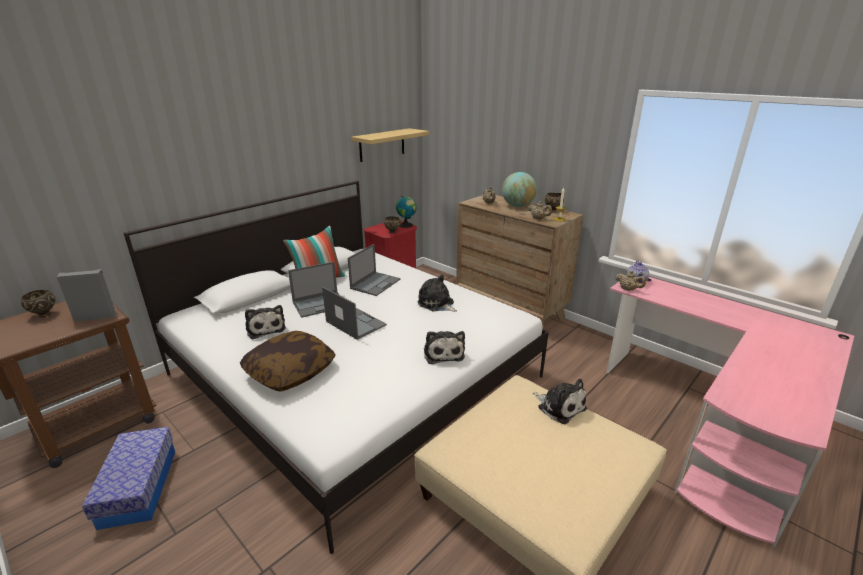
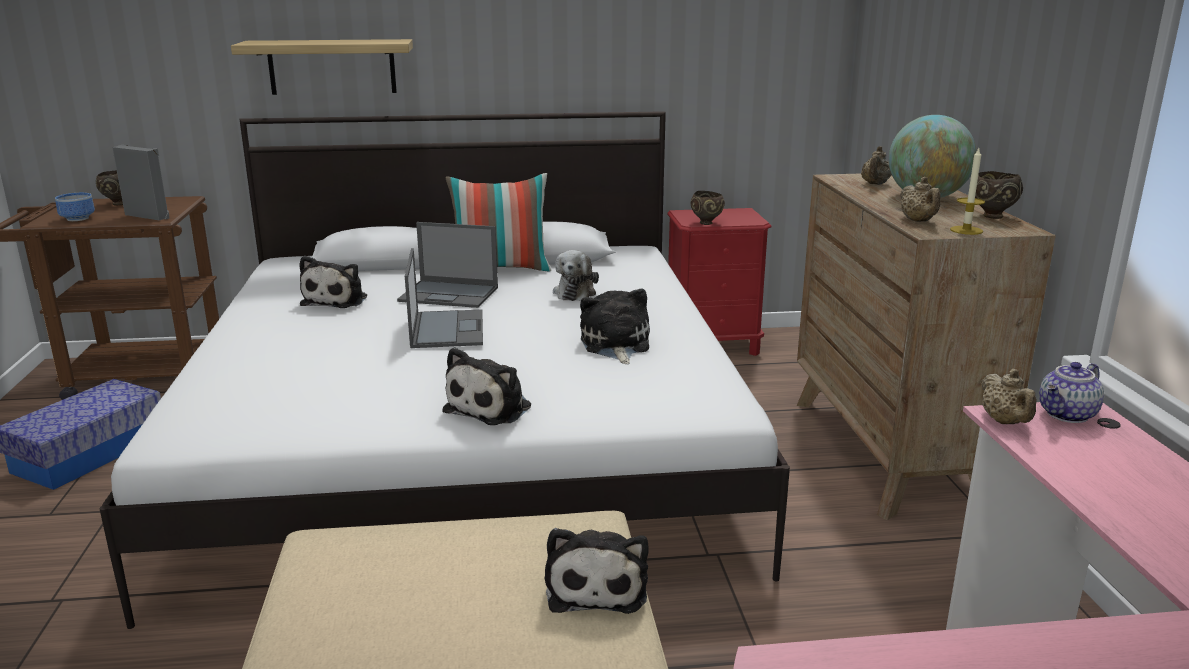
camera: 40 degrees right, 5 degrees down
pillow [240,331,336,392] -> none
laptop [348,244,401,296] -> plush toy [553,250,599,301]
shelf [351,128,429,162] -> shelf moved to [231,39,413,95]
globe [396,196,417,228] -> none
none -> bowl [55,193,95,221]

